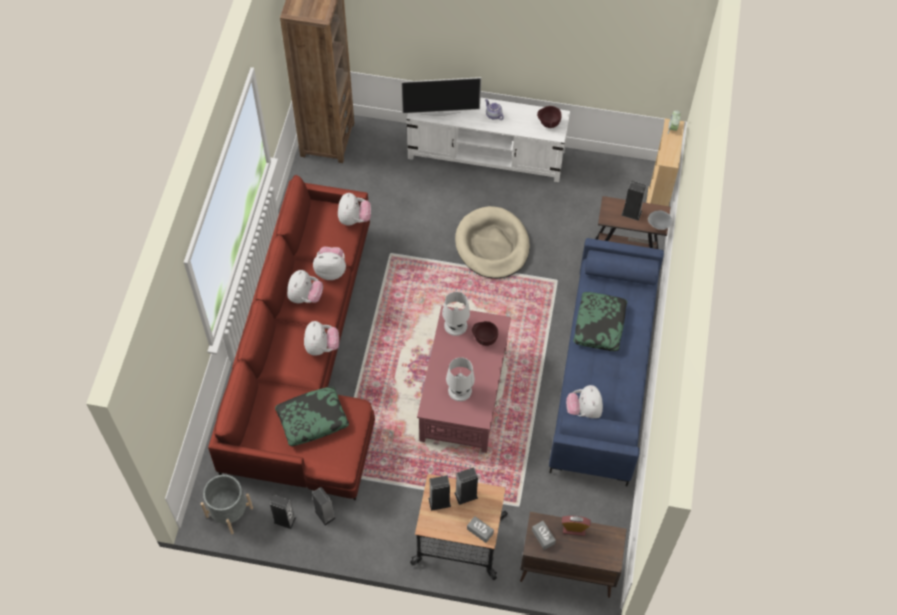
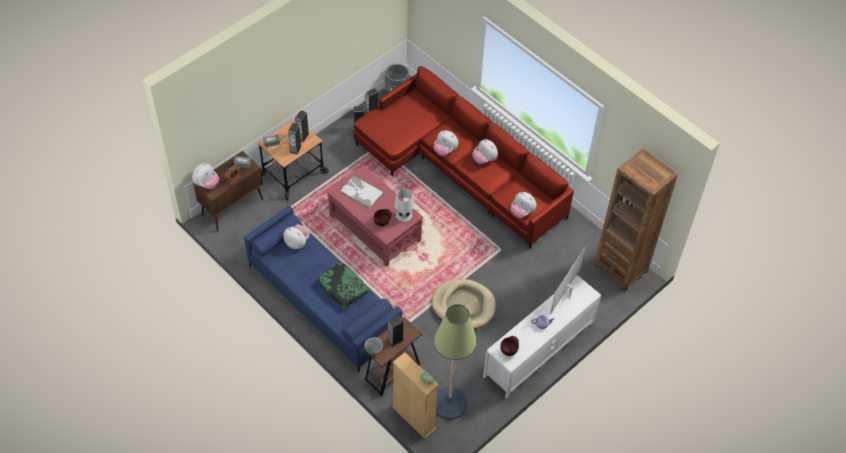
camera: 125 degrees right, 5 degrees down
pillow [275,386,349,446] -> none
plush toy [313,247,346,280] -> plush toy moved to [192,163,219,189]
white table lamp [446,357,475,401] -> tray [339,176,384,209]
none -> floor lamp [434,304,476,419]

